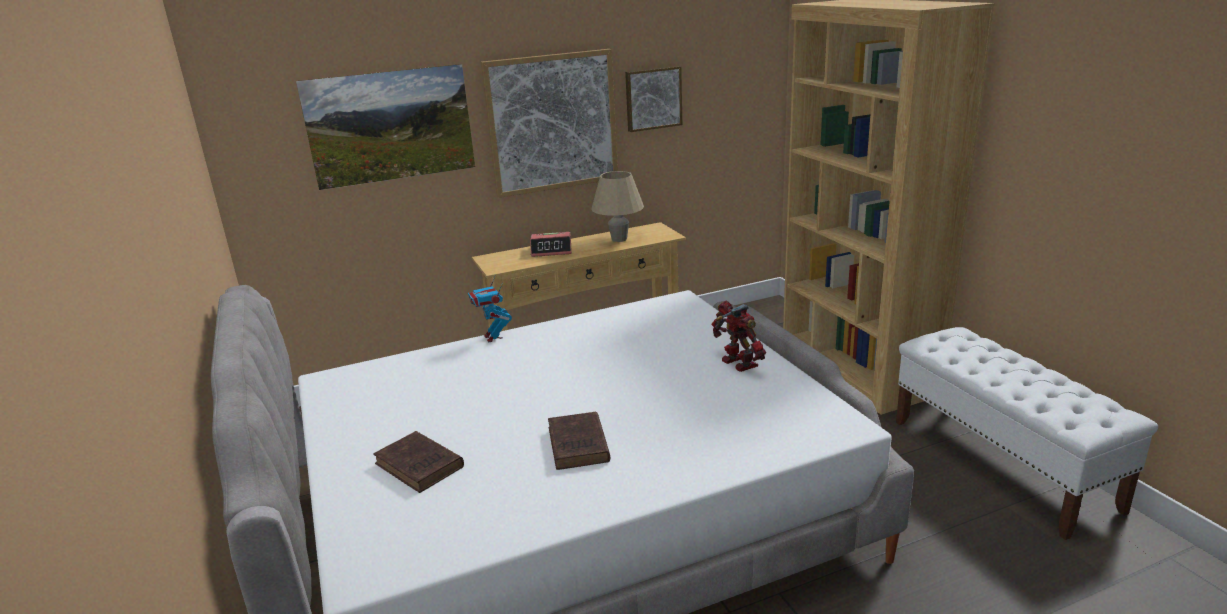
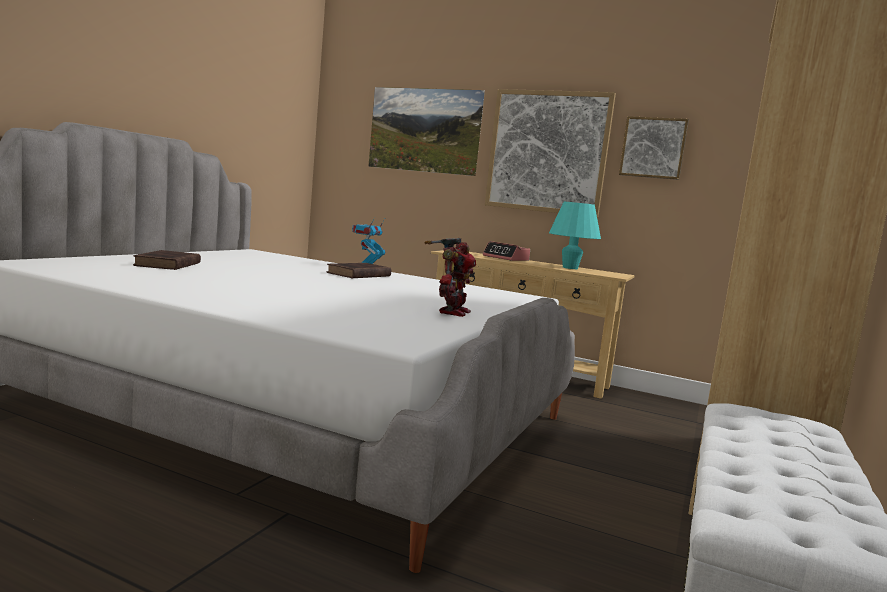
camera: 45 degrees right, 15 degrees down
brown book [548,411,610,470] -> brown book moved to [327,263,391,278]
beige table lamp [591,171,644,242] -> turquoise table lamp [549,202,601,269]

